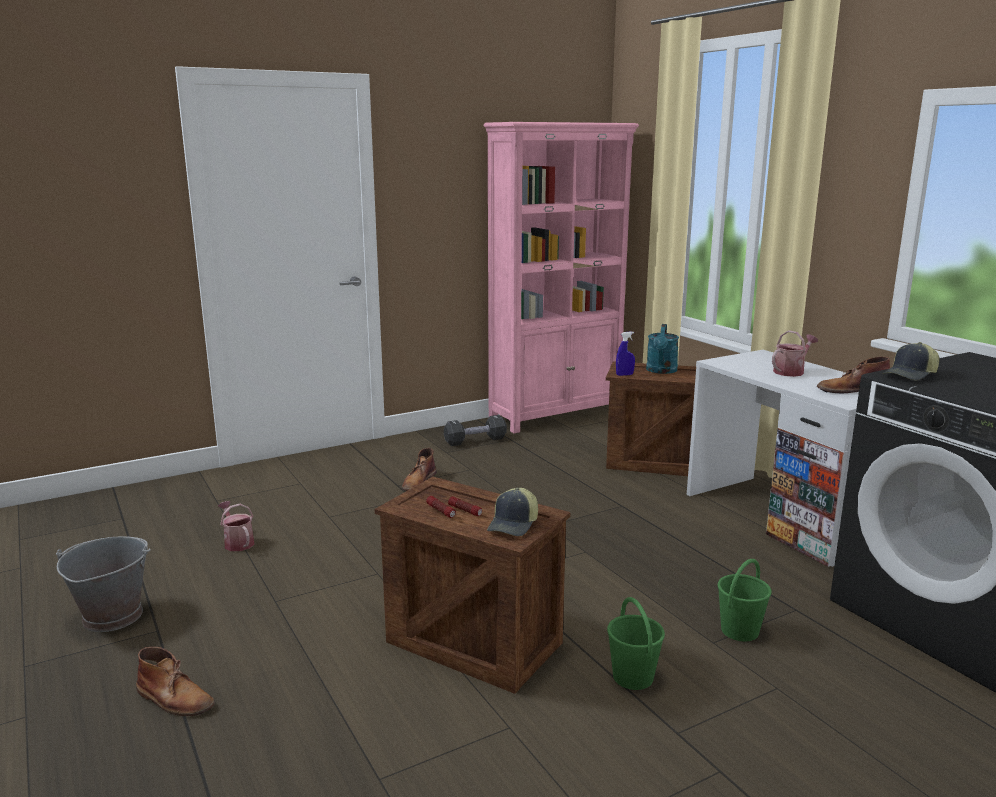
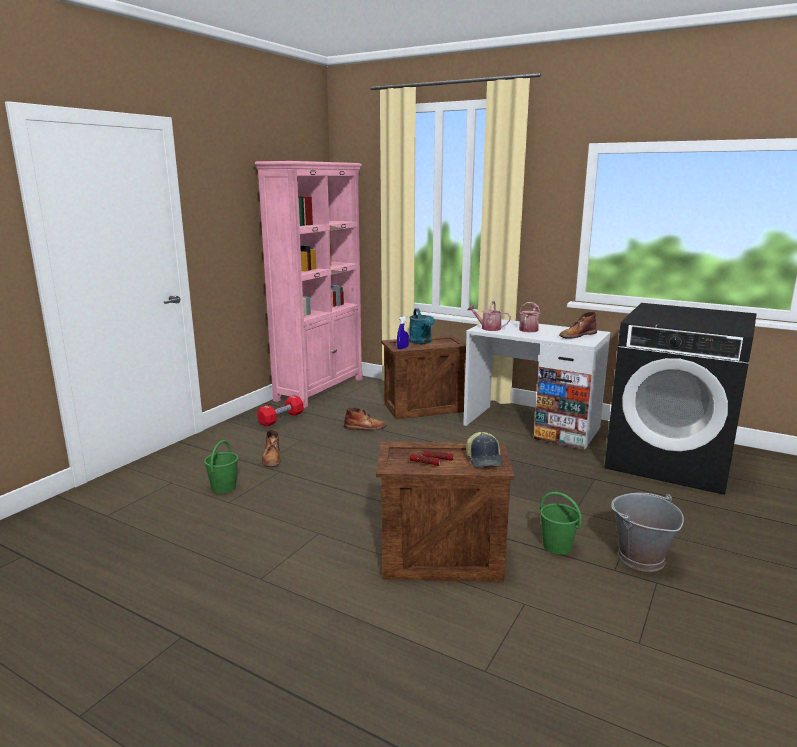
camera: 30 degrees left, 0 degrees up
grey bucket [56,536,151,632] -> grey bucket moved to [611,493,684,572]
brown boot [136,647,215,716] -> brown boot moved to [344,407,387,430]
watering can [218,501,254,551] -> watering can moved to [467,301,511,331]
black dumbbell [444,415,507,446] -> red dumbbell [257,395,304,426]
green bucket [718,559,772,642] -> green bucket moved to [204,440,238,493]
cap [882,342,939,381] -> none

